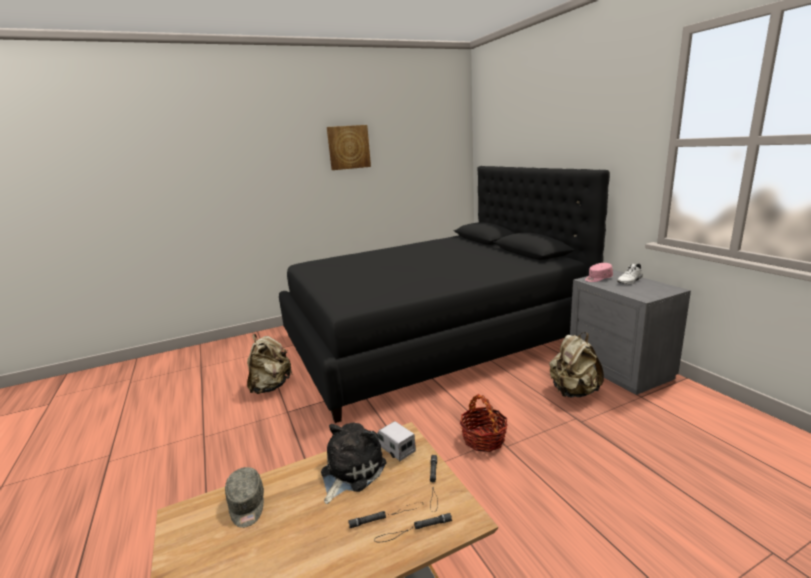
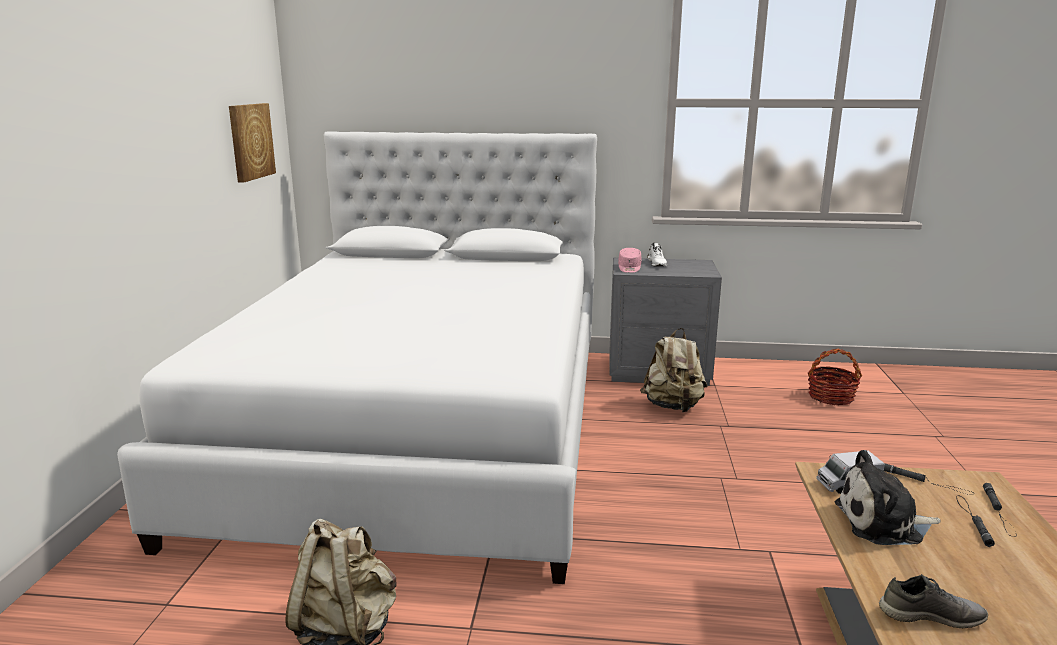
camera: 60 degrees left, 0 degrees up
grey cap [225,467,264,528] -> grey shoe [879,574,988,628]
black bed [279,166,610,423] -> white bed [117,131,597,584]
plush toy [321,422,386,504] -> plush toy turned 60 degrees counterclockwise [835,450,941,545]
picture [327,125,371,170] -> picture moved to [229,103,276,183]
basket [460,394,508,452] -> basket moved to [808,349,862,405]

